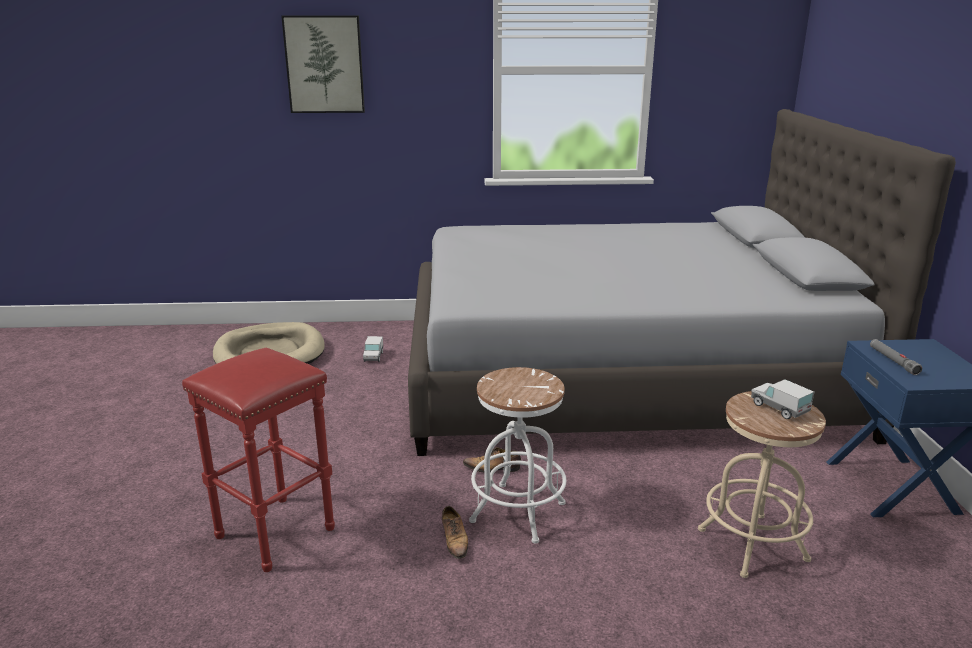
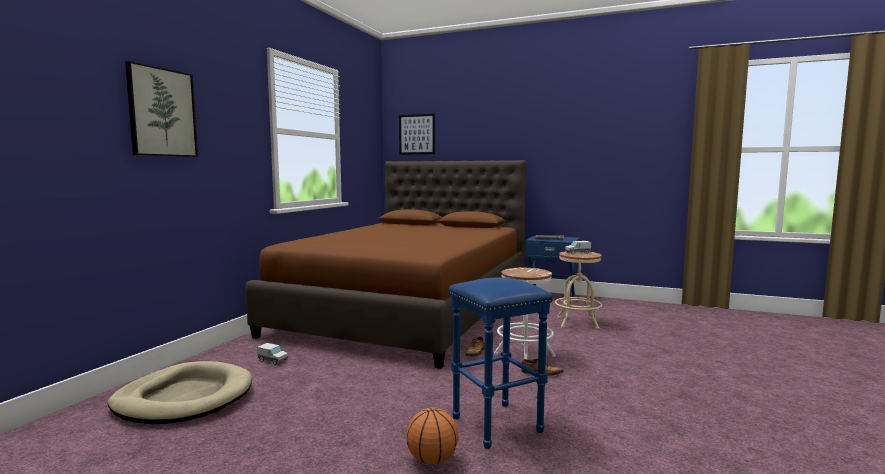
camera: 65 degrees left, 15 degrees down
red stool [182,348,335,572] -> blue stool [449,277,553,449]
grey bed [408,109,956,456] -> brown bed [246,160,526,369]
none -> picture [399,114,435,155]
none -> basketball [406,408,459,464]

